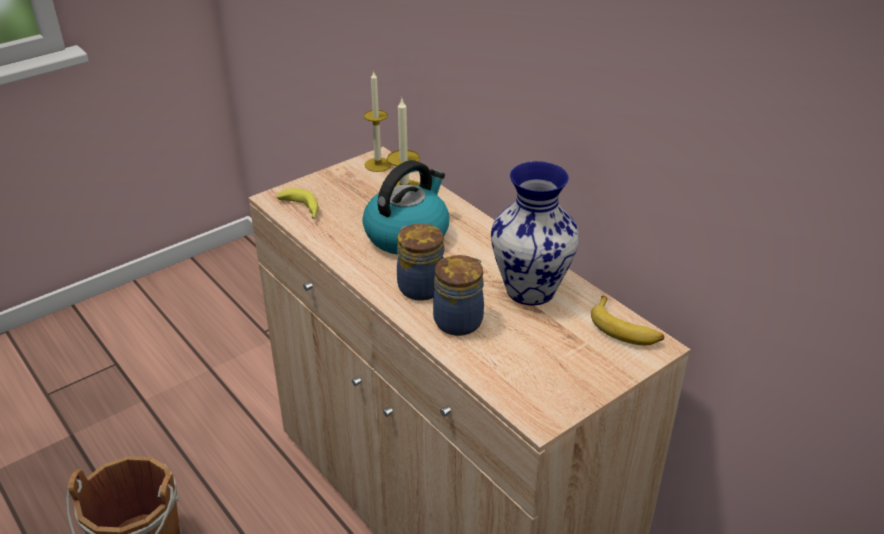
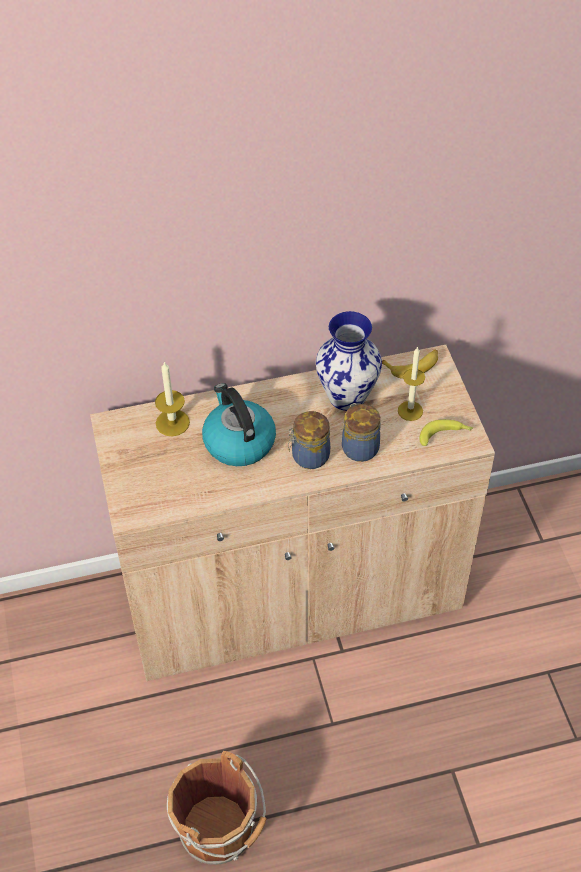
camera: 65 degrees left, 15 degrees up
banana [276,188,318,219] -> banana moved to [419,419,474,446]
candle [364,70,392,172] -> candle moved to [398,346,425,421]

